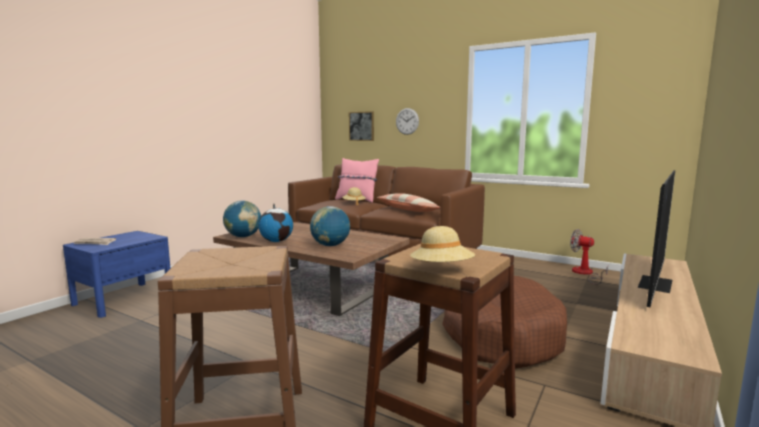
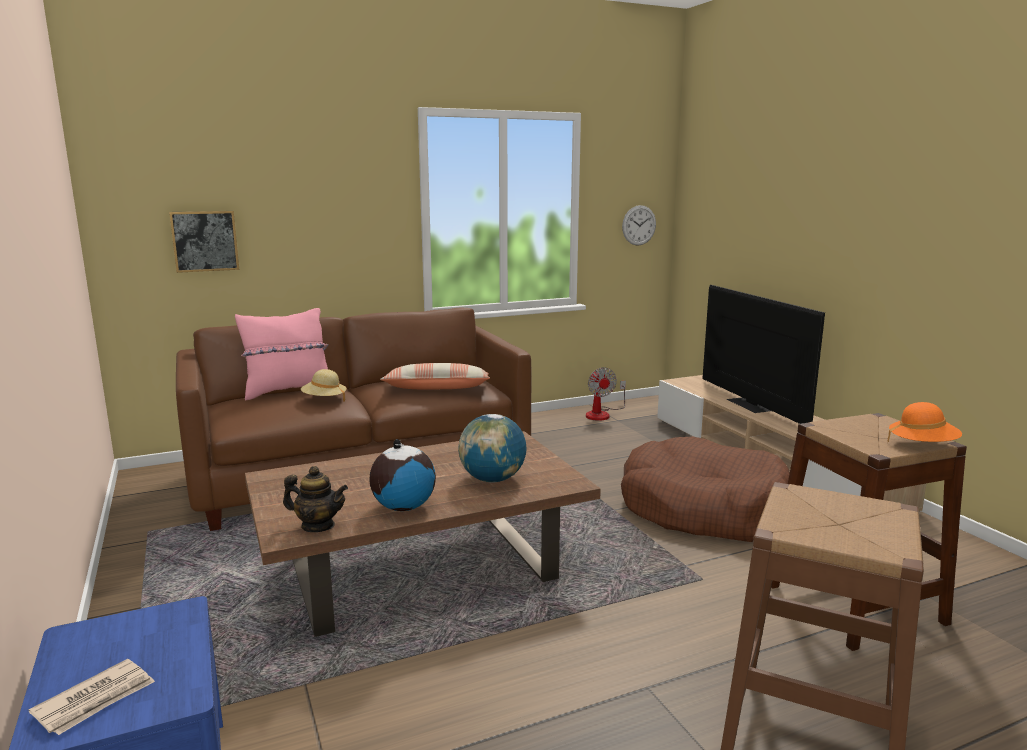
camera: 55 degrees left, 5 degrees up
globe [223,200,261,237] -> teapot [283,466,348,532]
wall clock [396,108,419,135] -> wall clock moved to [622,205,656,246]
beige hat [410,226,475,262] -> orange hat [888,402,962,442]
fan [570,229,608,285] -> fan turned 90 degrees counterclockwise [586,367,626,421]

